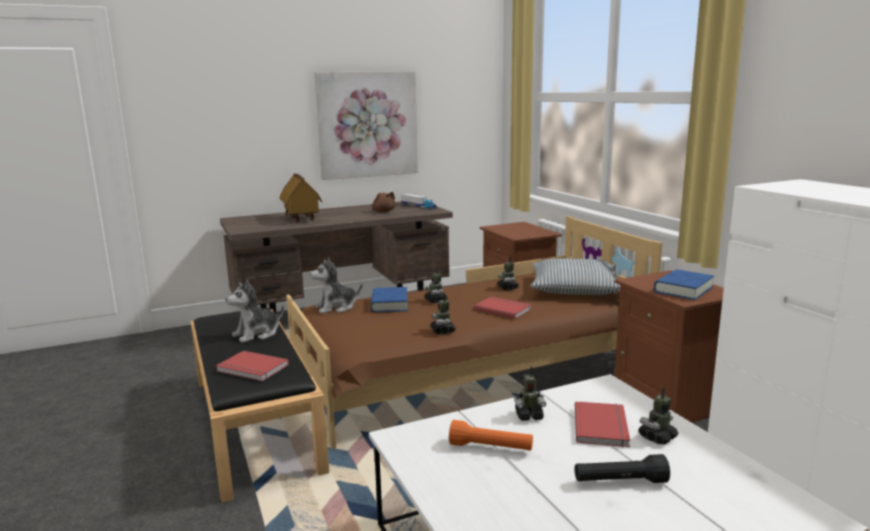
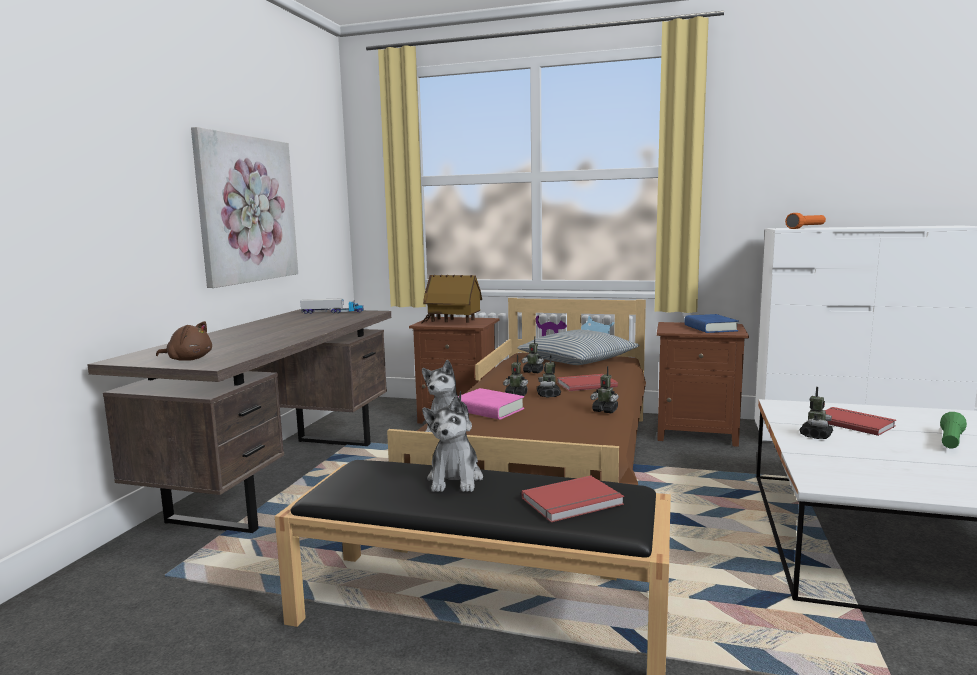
camera: 50 degrees left, 5 degrees down
toy house [279,173,323,222] -> toy house moved to [422,275,482,323]
blue book [371,287,408,312] -> pink book [458,388,524,420]
brown plush toy [372,192,396,212] -> brown plush toy moved to [156,321,212,361]
orange flashlight [449,420,533,451] -> orange flashlight moved to [785,213,826,229]
black flashlight [575,454,670,483] -> green flashlight [940,412,967,448]
toy robot [638,387,678,445] -> toy robot moved to [537,355,561,398]

